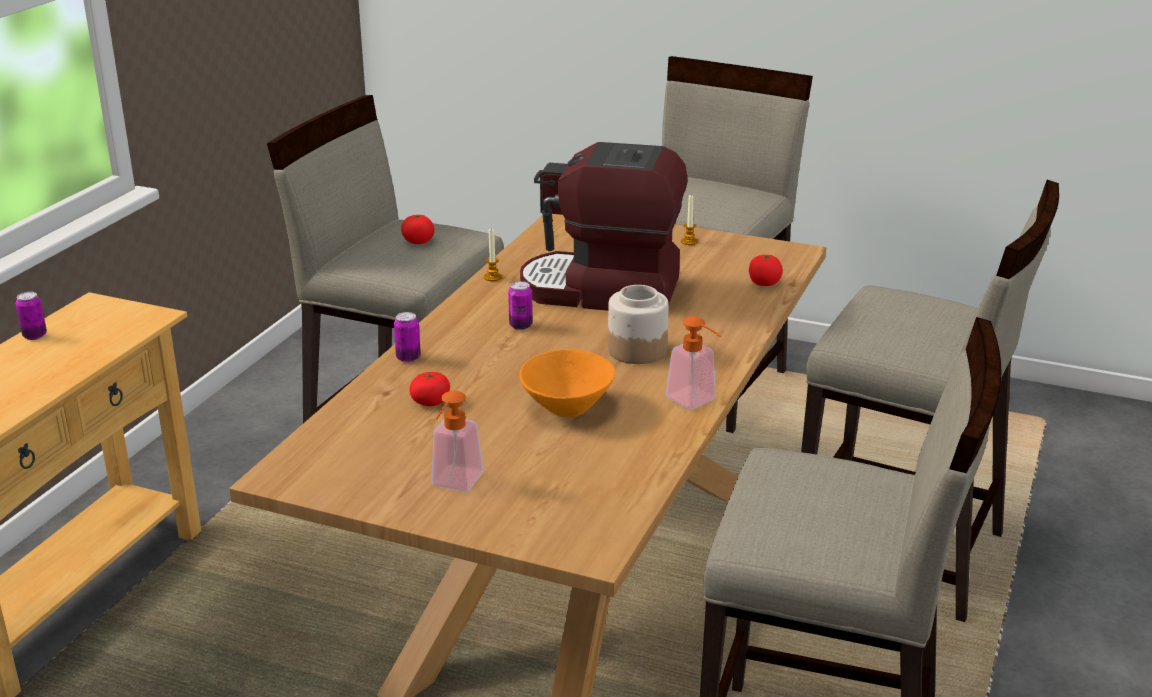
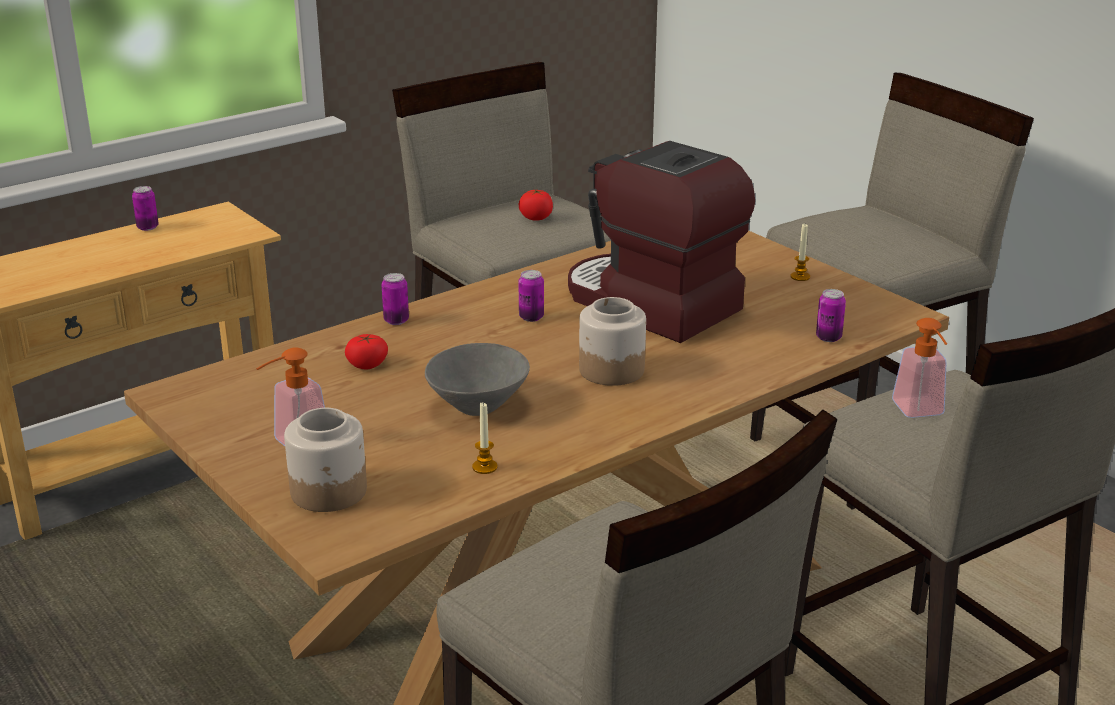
camera: 30 degrees right, 0 degrees up
candle [484,228,502,281] -> candle moved to [472,402,498,474]
orange bowl [519,349,615,417] -> grey bowl [425,343,530,416]
soap dispenser [666,316,721,409] -> soap dispenser moved to [892,318,947,418]
tomato [749,254,783,286] -> can [816,289,846,342]
none -> jar [284,408,367,512]

